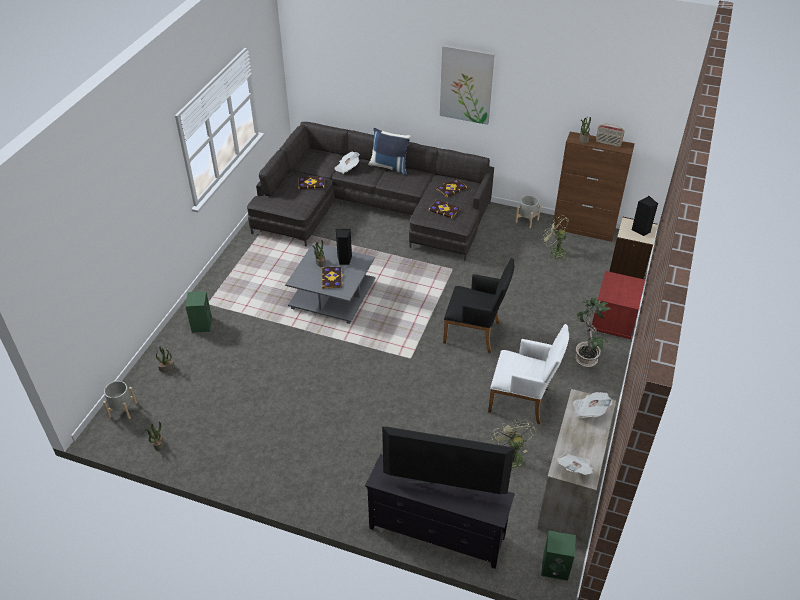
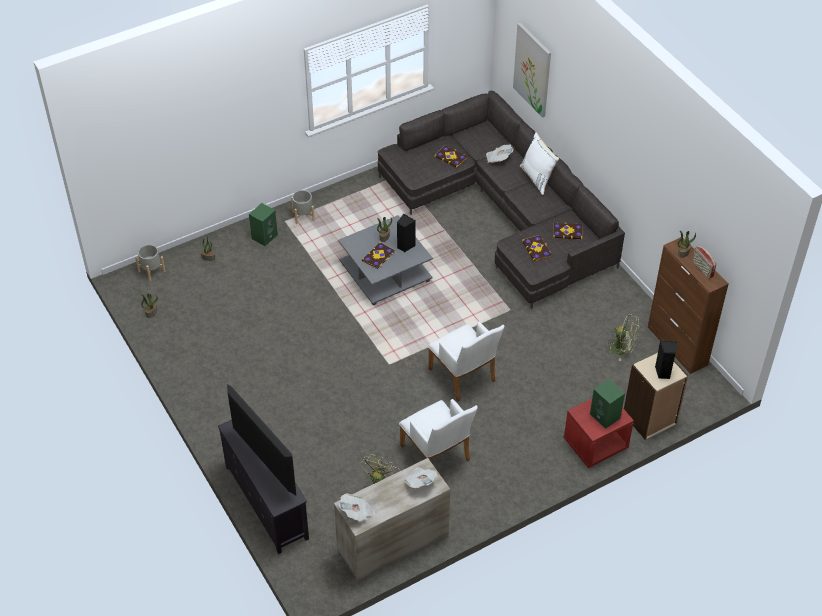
camera: 40 degrees right, 5 degrees up
blue pillow [368,128,411,175] -> white pillow [520,132,559,195]
picture [440,45,495,125] -> picture moved to [513,23,551,118]
black armchair [443,258,515,353] -> white armchair [428,321,504,402]
grey planter [515,195,541,228] -> grey planter moved to [291,190,315,224]
green fan [541,215,569,261] -> green fan turned 120 degrees clockwise [606,313,640,361]
green speaker [541,531,576,581] -> green speaker moved to [590,379,625,429]
potted plant [573,296,610,367] -> none

